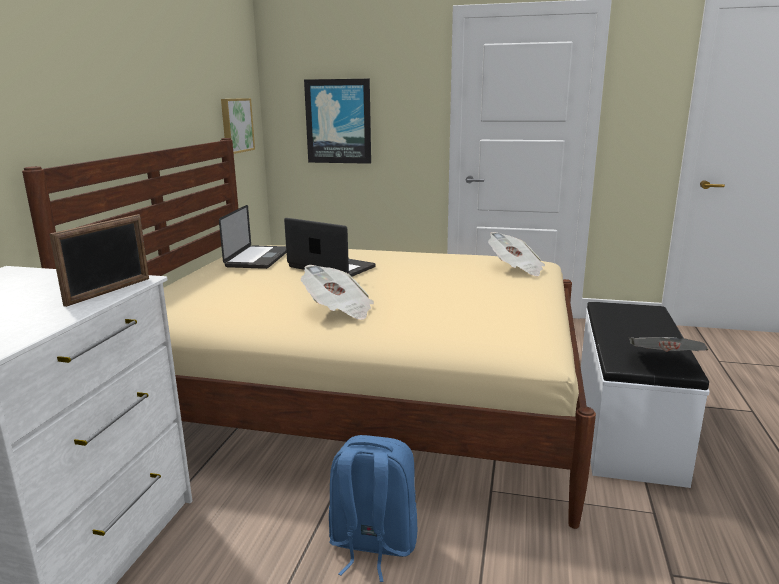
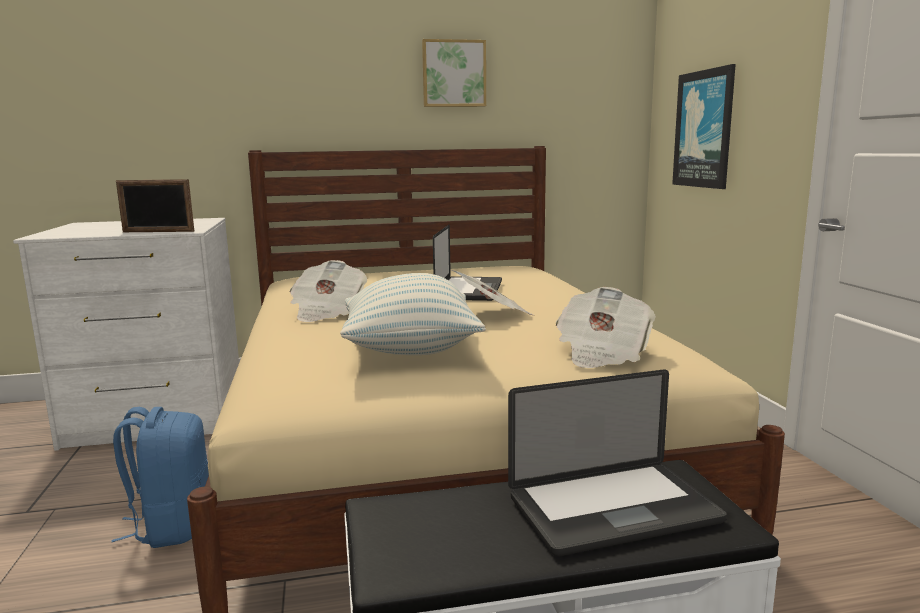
camera: 65 degrees right, 5 degrees down
laptop [219,205,286,269] -> laptop moved to [508,370,726,557]
picture [221,98,255,154] -> picture moved to [422,39,486,107]
newspaper [629,337,709,352] -> newspaper moved to [451,270,533,315]
none -> pillow [340,273,486,355]

